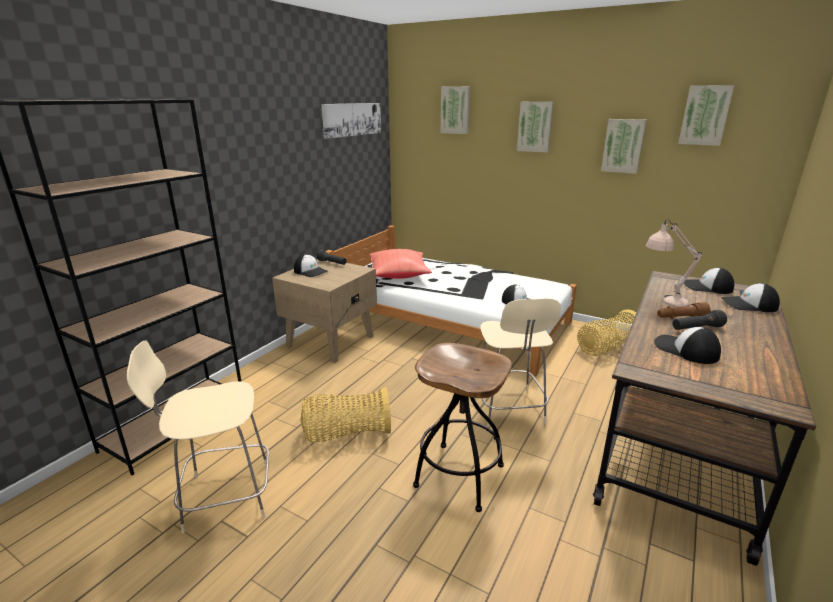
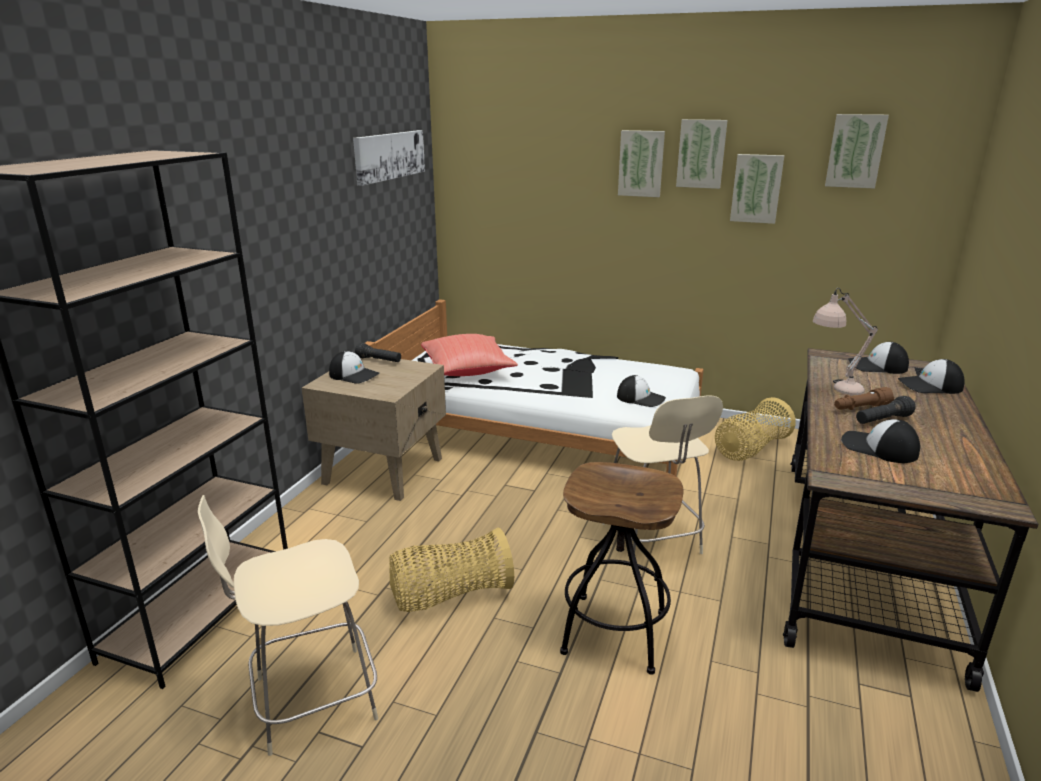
camera: 10 degrees left, 0 degrees up
picture [441,86,470,134] -> picture moved to [676,119,728,189]

